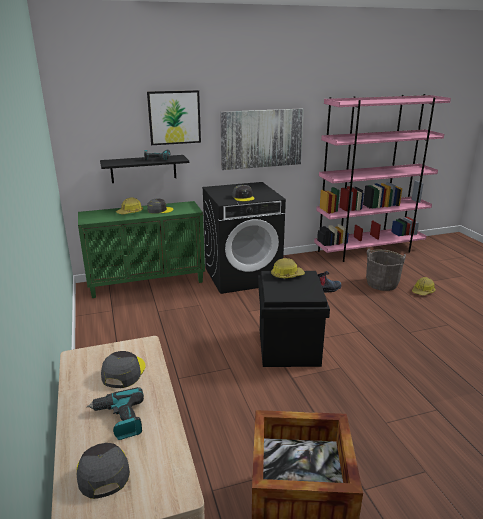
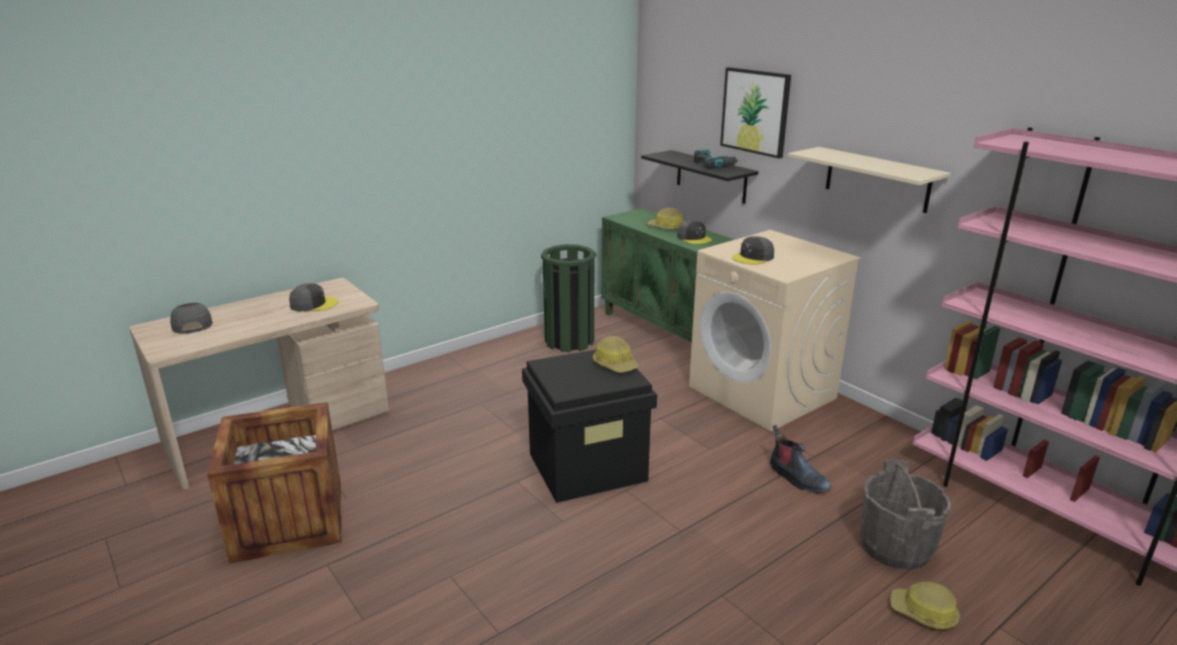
camera: 70 degrees right, 0 degrees up
grey cap [76,443,130,499] -> grey cap turned 75 degrees counterclockwise [170,303,213,334]
power drill [87,387,144,440] -> none
black washing machine [202,182,286,294] -> beige washing machine [689,230,861,432]
picture [220,108,304,170] -> beige shelf [788,147,951,213]
none -> green trash can [541,244,596,352]

